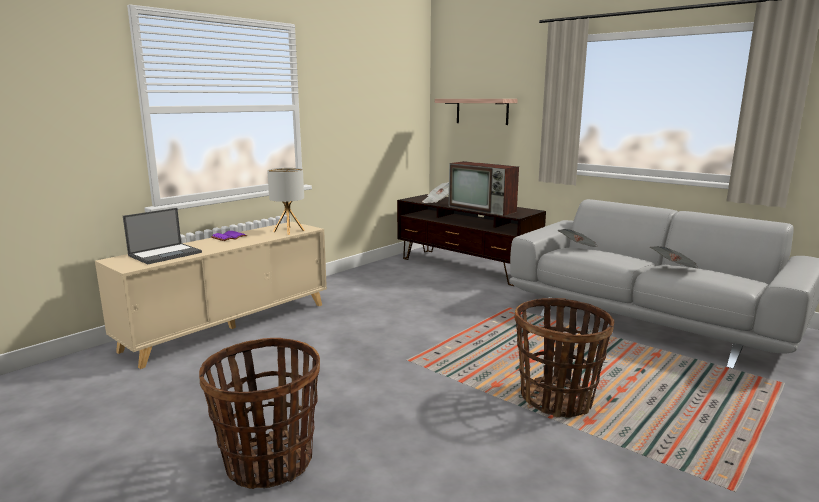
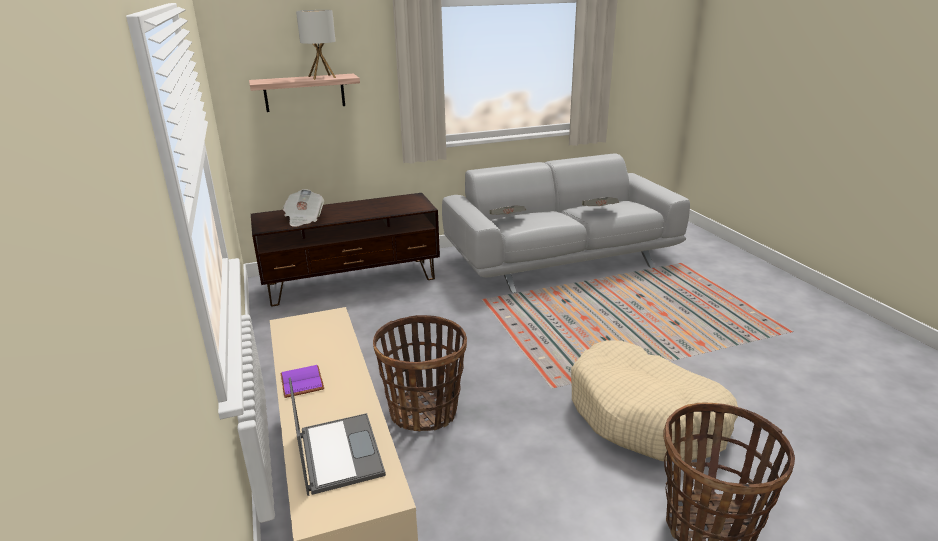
camera: 60 degrees left, 10 degrees up
table lamp [267,168,305,235] -> table lamp moved to [296,10,336,80]
television [448,161,519,216] -> none
basket [514,298,614,418] -> basket moved to [373,315,467,432]
none -> beige dog bed [571,340,738,461]

